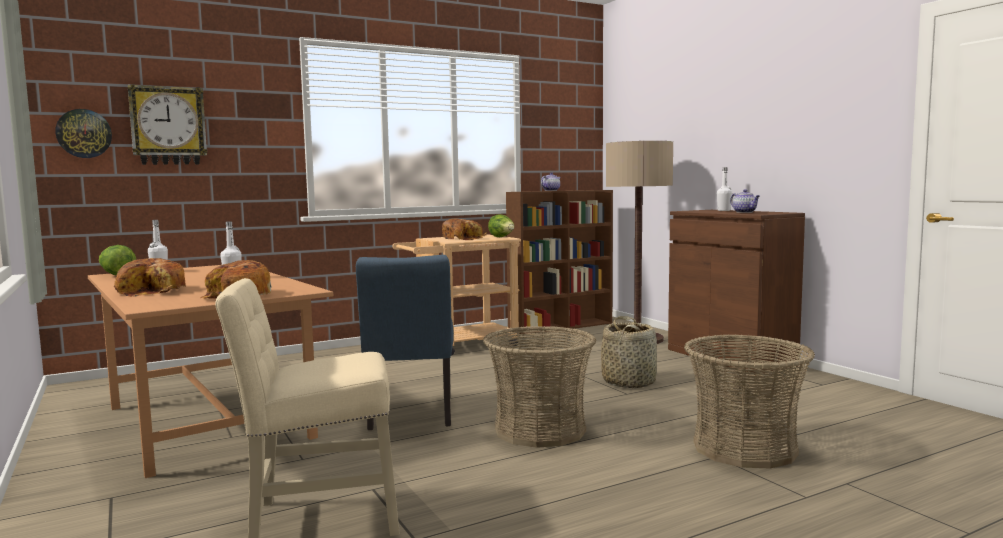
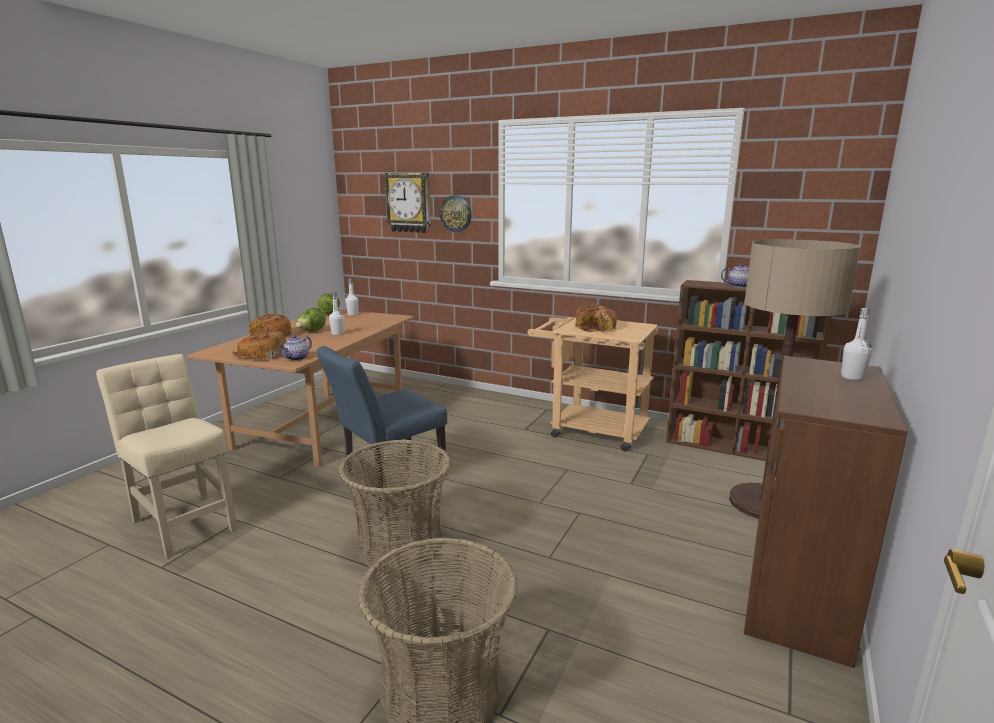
camera: 55 degrees right, 10 degrees up
wall clock [55,109,112,158] -> wall clock moved to [439,195,472,232]
lettuce [488,214,514,237] -> lettuce moved to [296,308,326,331]
basket [601,316,657,388] -> none
teapot [730,189,760,213] -> teapot moved to [279,335,312,360]

